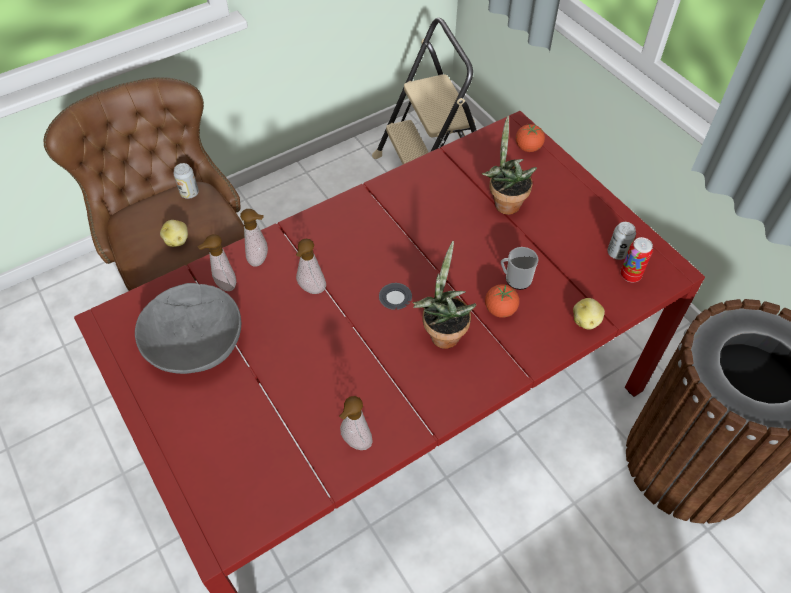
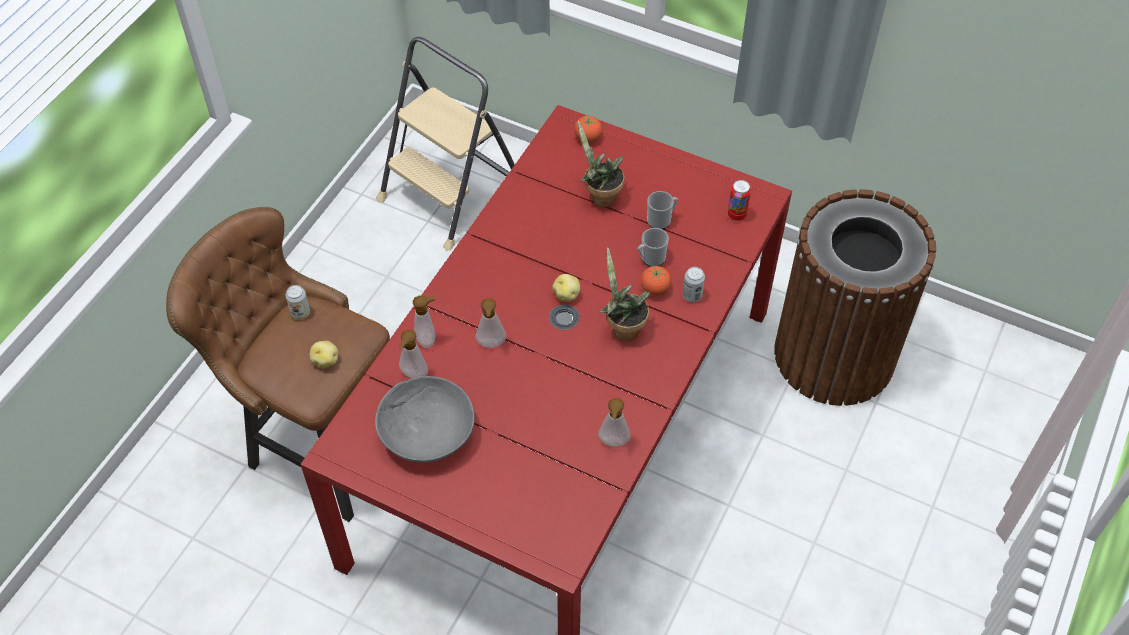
camera: 30 degrees left, 0 degrees up
potato [573,298,605,330] -> potato moved to [552,274,580,301]
can [607,222,636,260] -> can moved to [683,267,705,302]
none -> mug [647,191,678,229]

